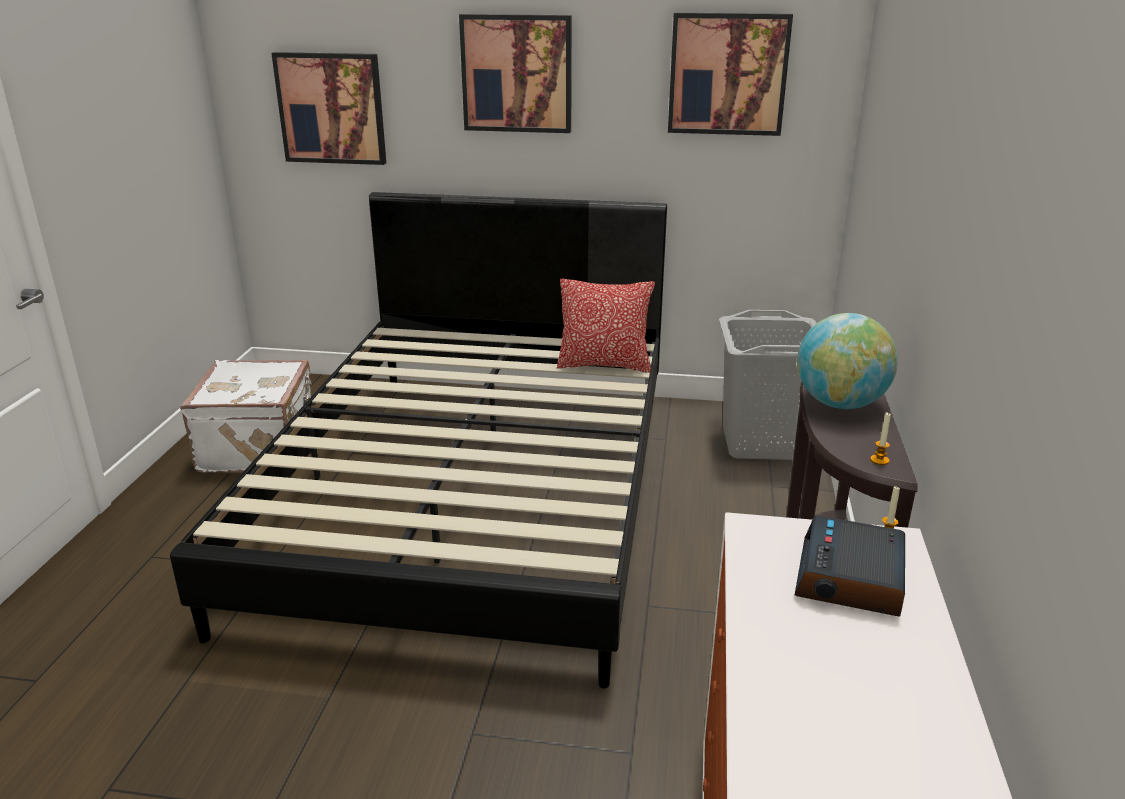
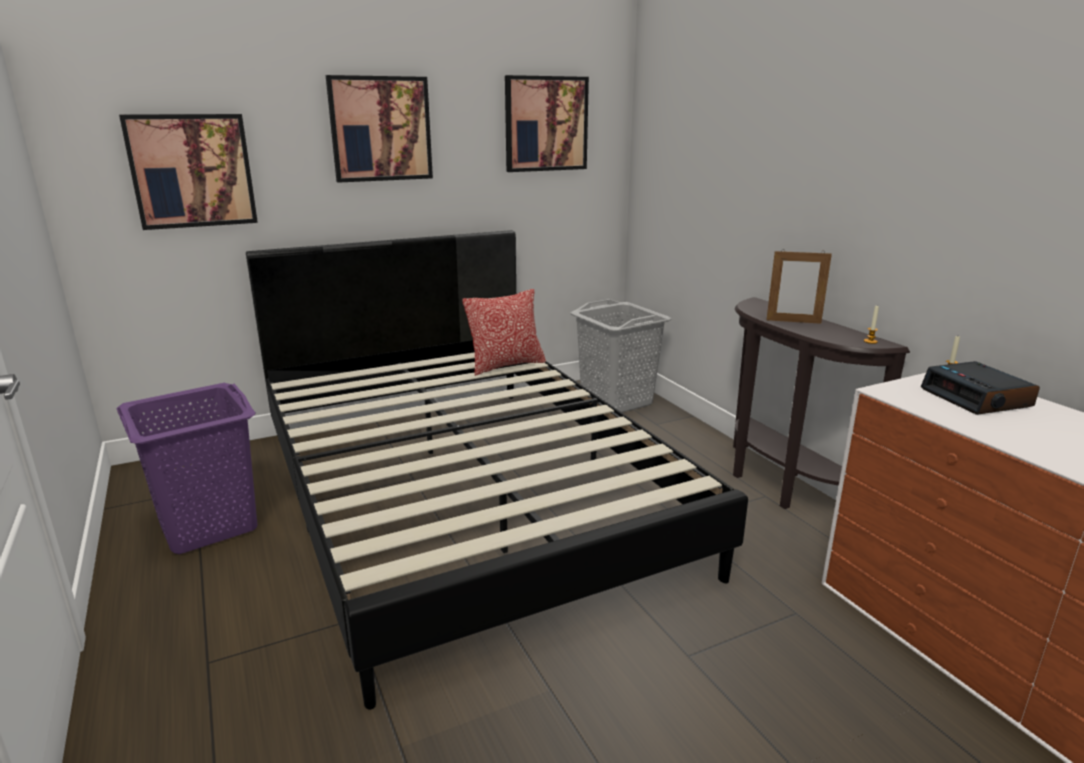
camera: 35 degrees left, 5 degrees down
white suitcase [180,360,312,473] -> purple laundry basket [116,383,258,554]
globe [797,313,898,409] -> picture frame [766,250,832,324]

